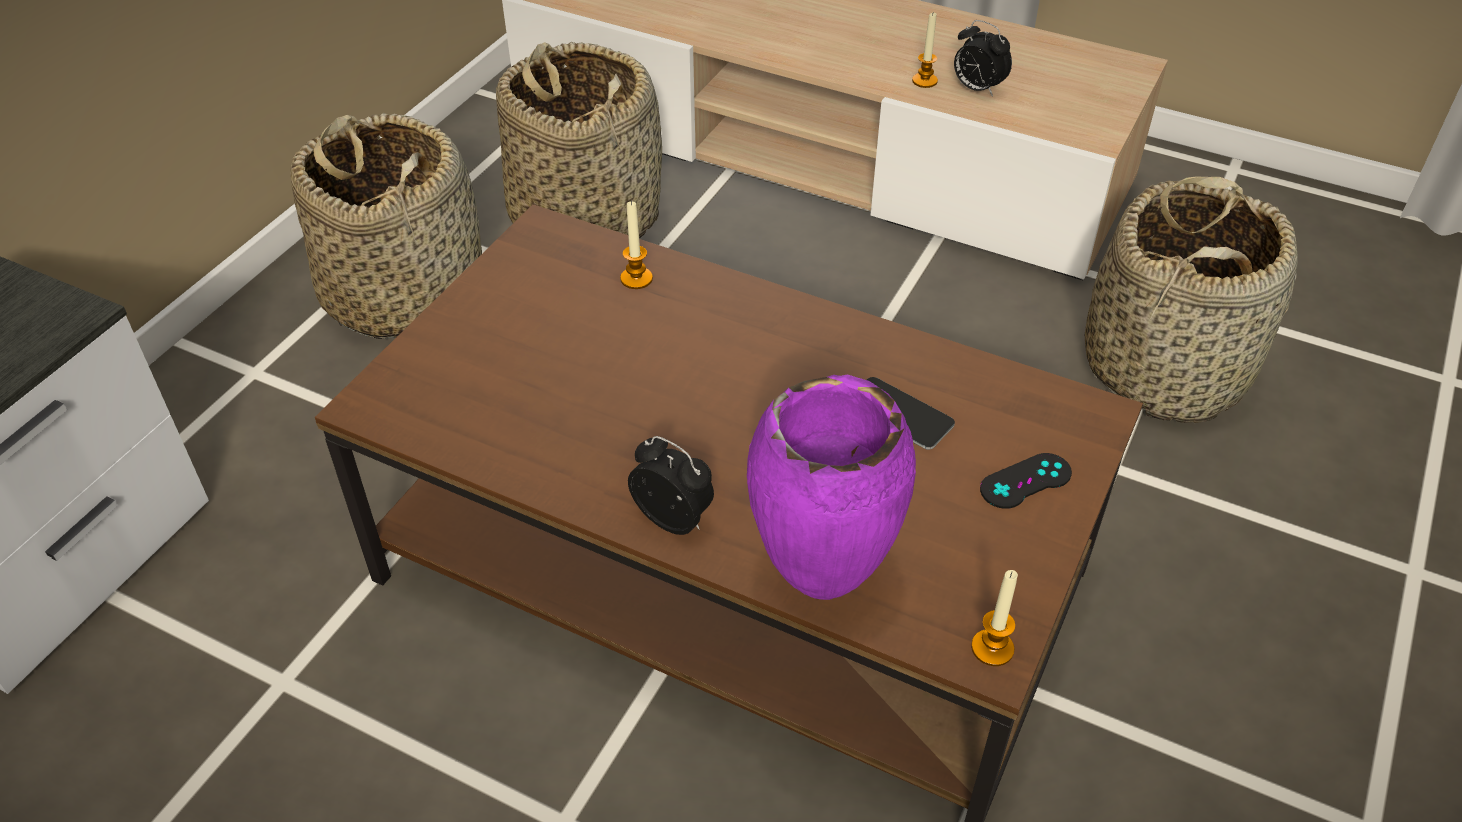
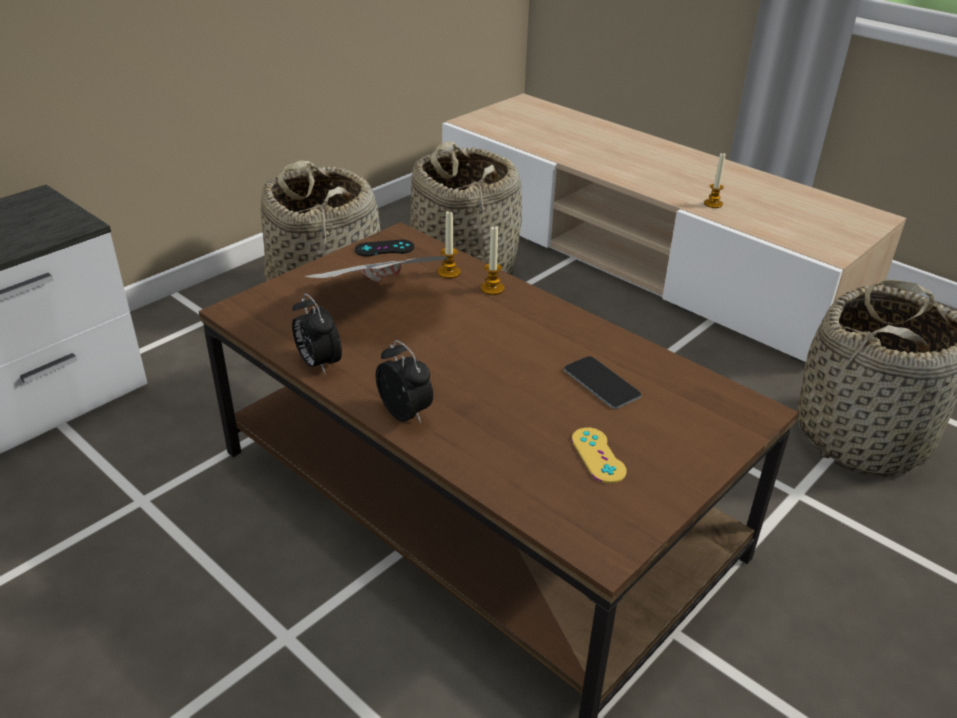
camera: 15 degrees right, 10 degrees down
purple vase [747,374,916,600] -> none
alarm clock [954,20,1012,97] -> alarm clock moved to [292,293,342,375]
candle [971,570,1018,666] -> candle moved to [481,225,504,295]
black game controller [980,453,1072,509] -> black game controller moved to [355,240,414,257]
none -> newspaper [304,256,448,282]
none -> yellow game controller [572,427,627,484]

